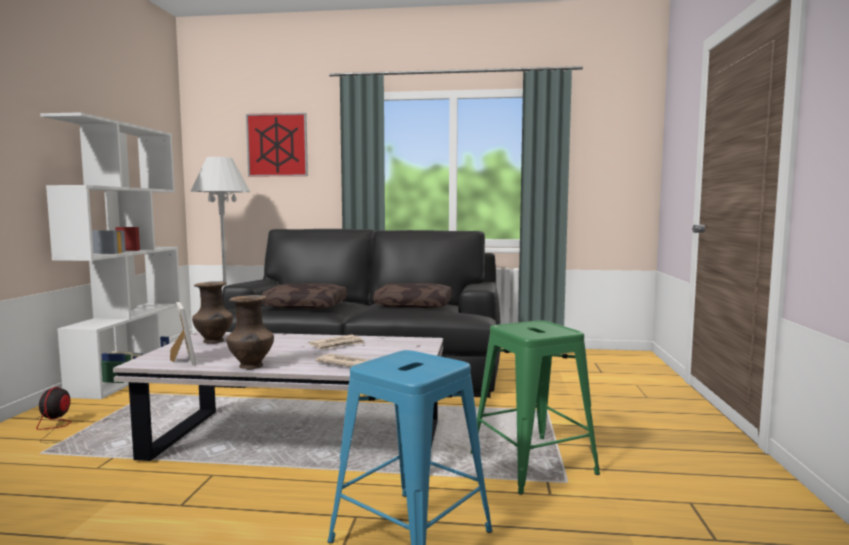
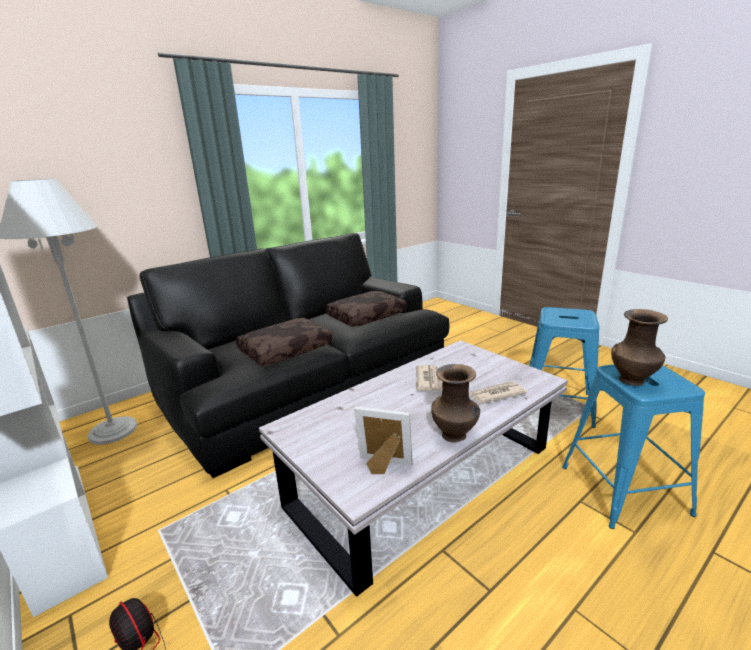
camera: 45 degrees left, 15 degrees up
brown vase [192,281,233,344] -> brown vase moved to [611,309,668,386]
picture [246,113,308,177] -> none
green stool [470,320,600,495] -> blue stool [529,307,600,428]

